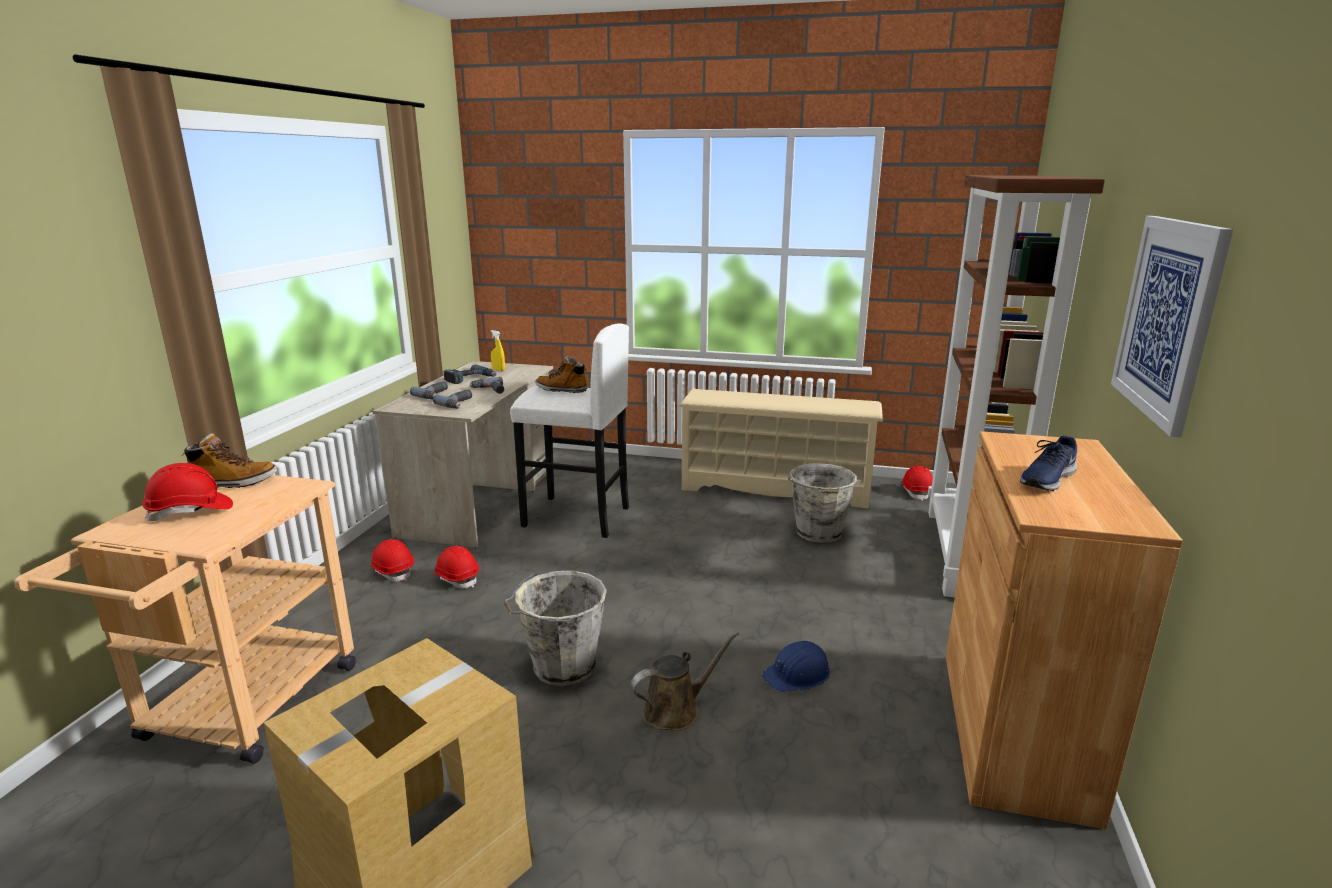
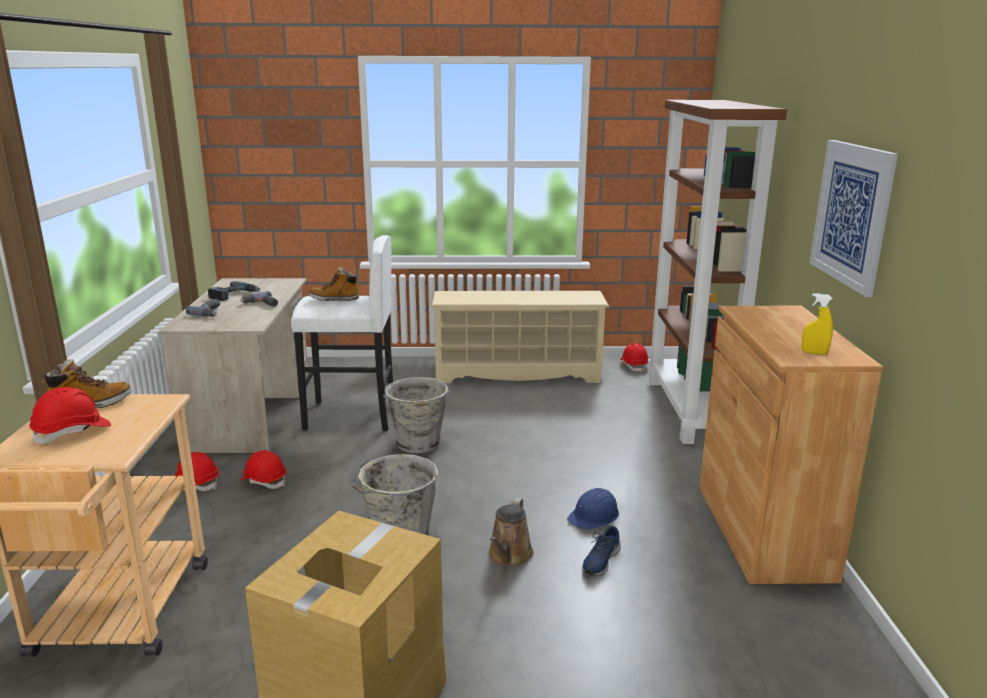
camera: 15 degrees left, 0 degrees up
power drill [433,390,472,409] -> none
yellow spray bottle [491,330,505,371] -> yellow spray bottle moved to [802,293,833,355]
brown watering can [631,631,739,731] -> brown watering can turned 150 degrees clockwise [488,498,534,567]
grey bucket [788,463,860,543] -> grey bucket moved to [383,377,451,453]
blue shoe [1020,436,1077,491] -> blue shoe moved to [582,526,621,576]

